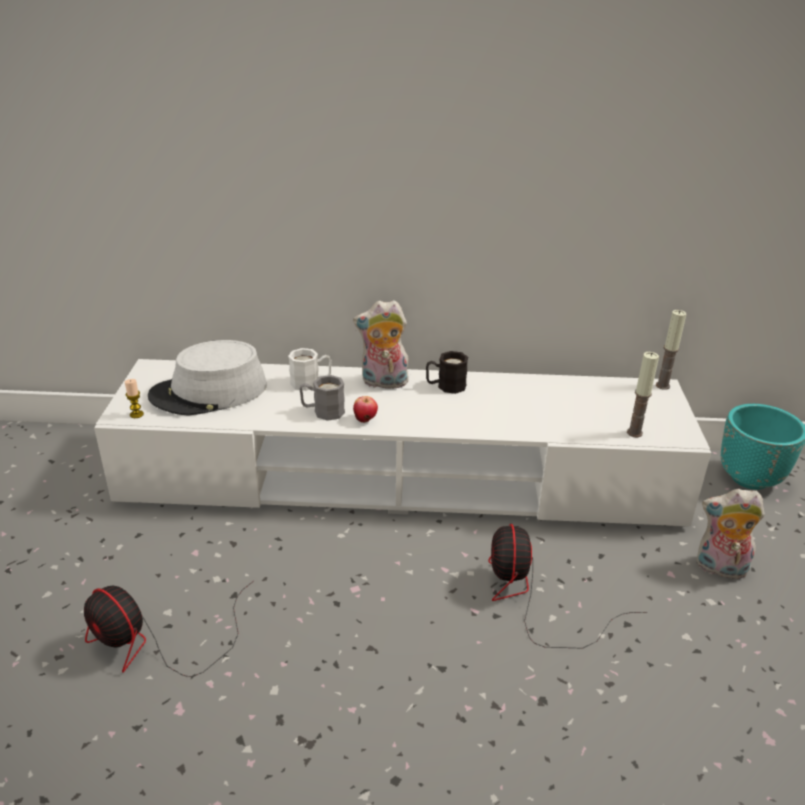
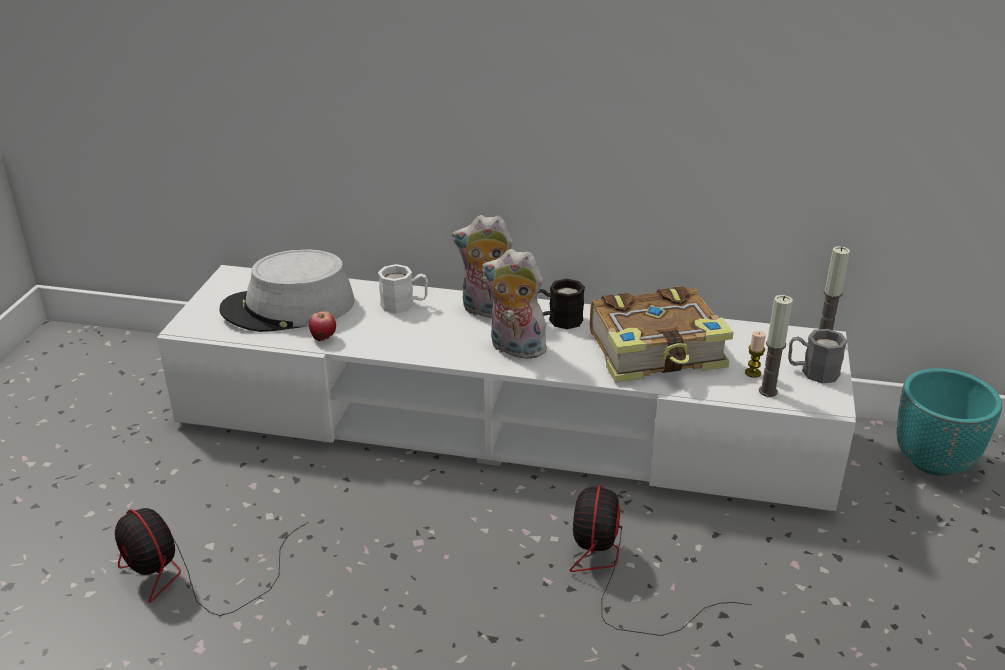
camera: 10 degrees right, 0 degrees up
candle [125,379,144,418] -> candle moved to [745,331,766,378]
grey mug [299,375,345,421] -> grey mug moved to [788,329,847,383]
apple [353,396,378,423] -> apple moved to [309,311,336,341]
plush toy [696,489,765,579] -> plush toy moved to [482,249,552,359]
none -> book [590,286,734,383]

